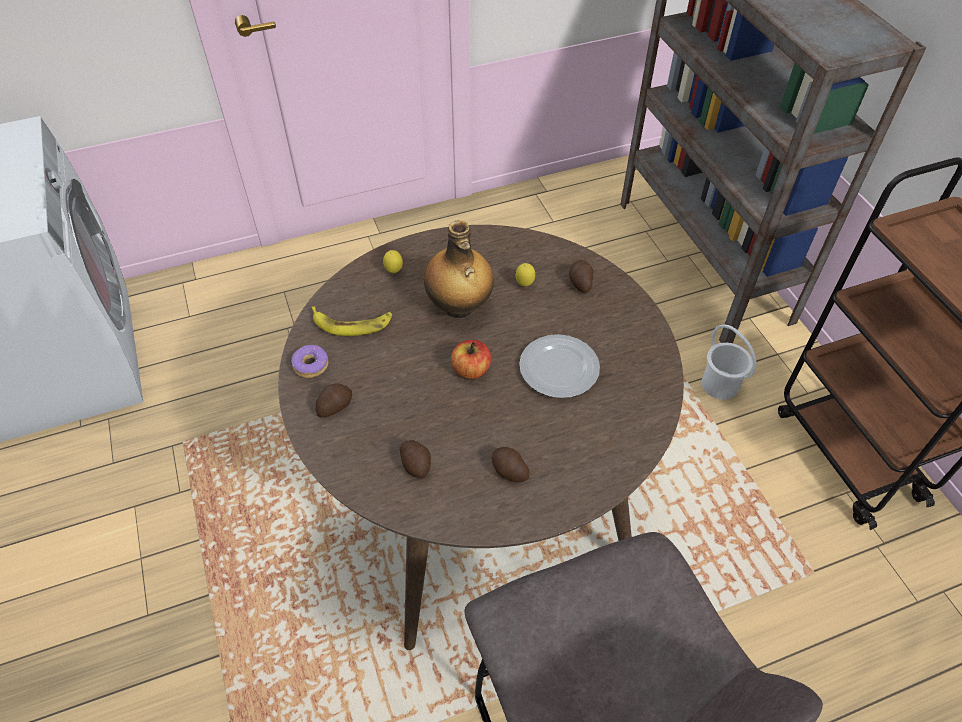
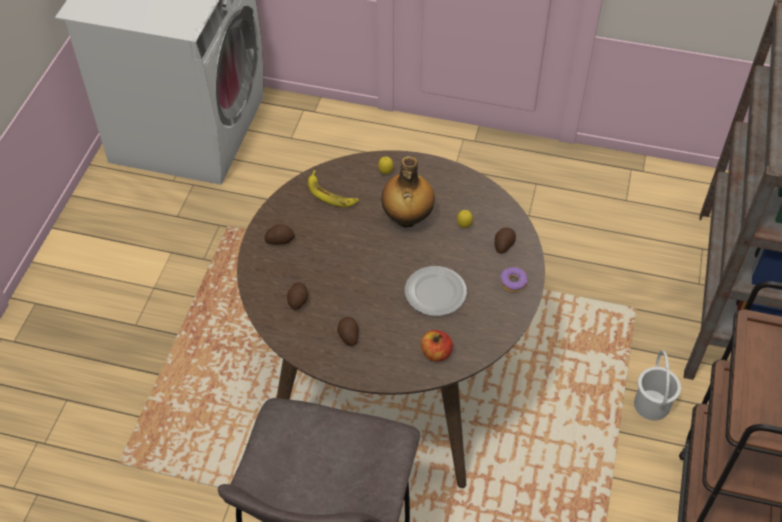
camera: 35 degrees right, 0 degrees up
donut [291,345,328,378] -> donut moved to [500,267,528,293]
apple [451,340,491,379] -> apple moved to [421,330,453,362]

